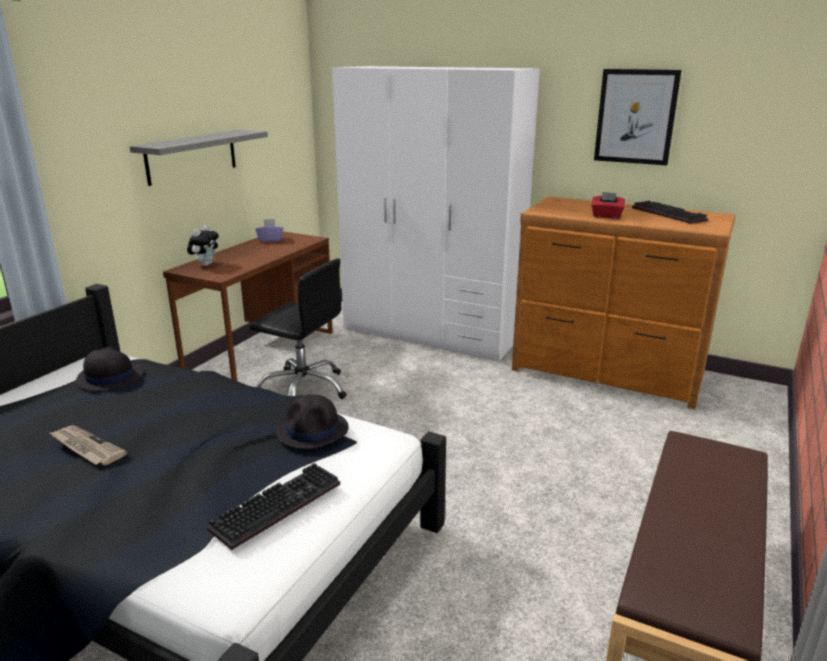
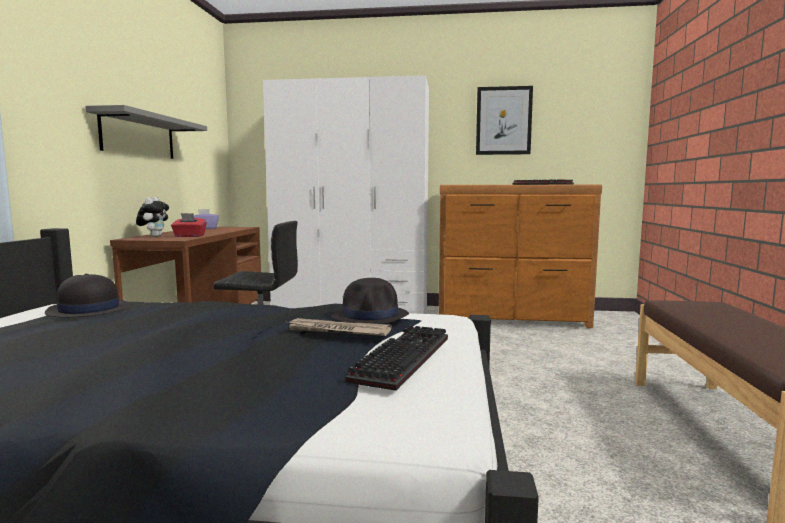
camera: 20 degrees left, 15 degrees down
newspaper [48,426,127,465] -> newspaper moved to [286,318,392,336]
red tissue box [591,192,625,219] -> red tissue box moved to [171,213,207,237]

